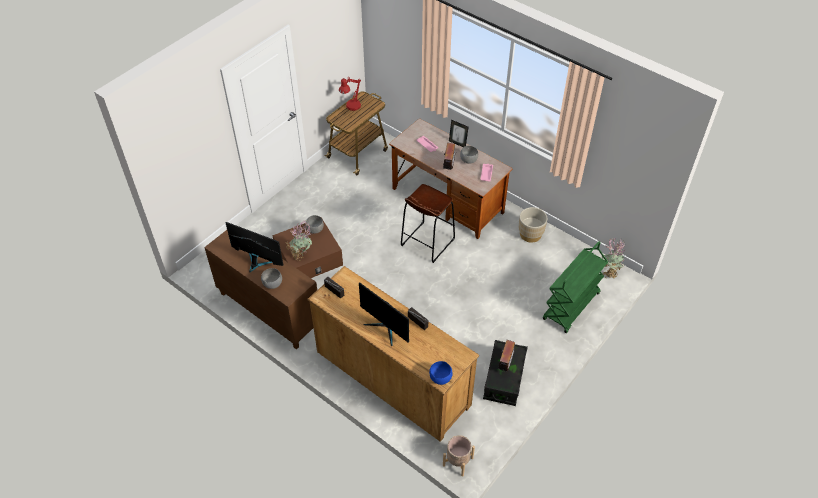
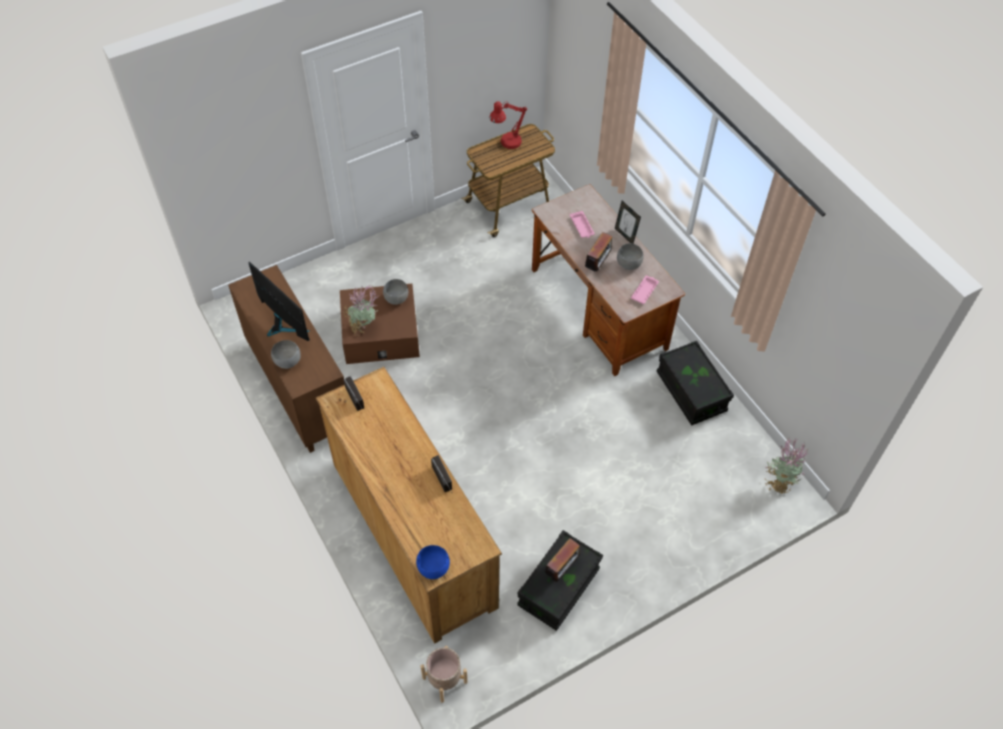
camera: 20 degrees right, 5 degrees up
monitor [359,282,409,346] -> none
brown stool [401,184,455,263] -> none
beige planter [519,207,547,243] -> black storage box [657,341,734,425]
green cart [543,241,608,333] -> none

